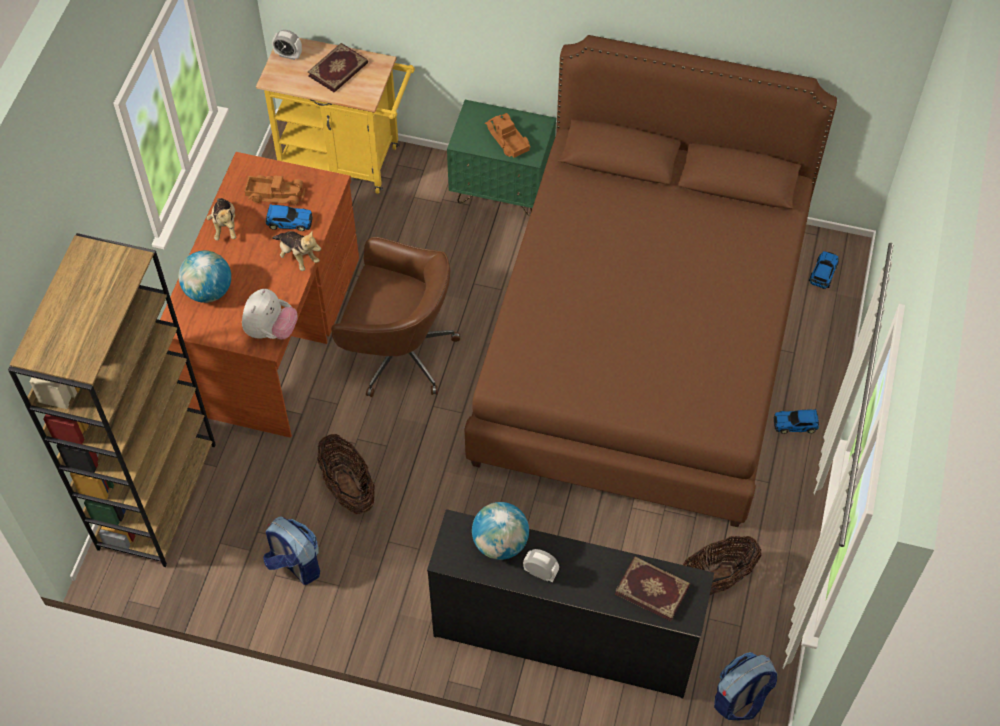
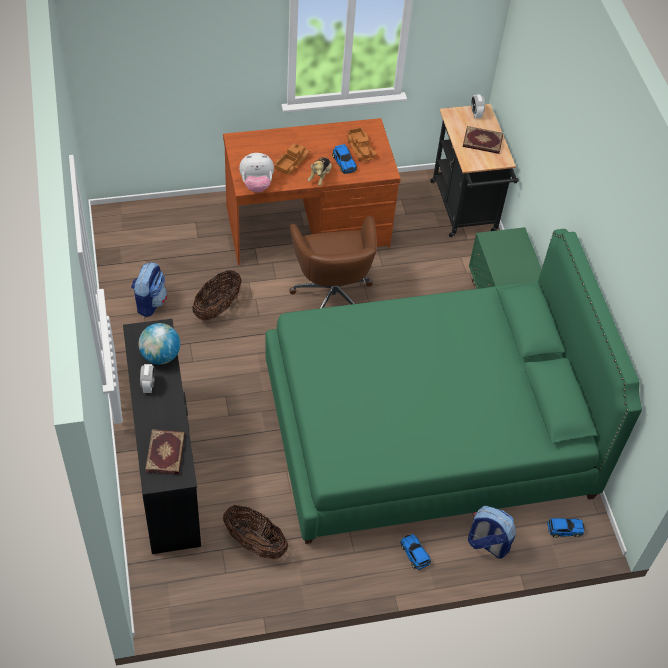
camera: 60 degrees right, 5 degrees down
brown bookcase [8,233,216,567] -> none
globe [179,251,231,303] -> none
plush toy [207,198,236,241] -> none
yellow cart [256,38,415,194] -> black cart [430,104,519,238]
brown bed [465,35,837,527] -> green bed [265,229,642,544]
toy truck [485,113,530,158] -> toy truck moved to [274,143,311,174]
backpack [714,652,777,720] -> backpack moved to [468,506,516,559]

